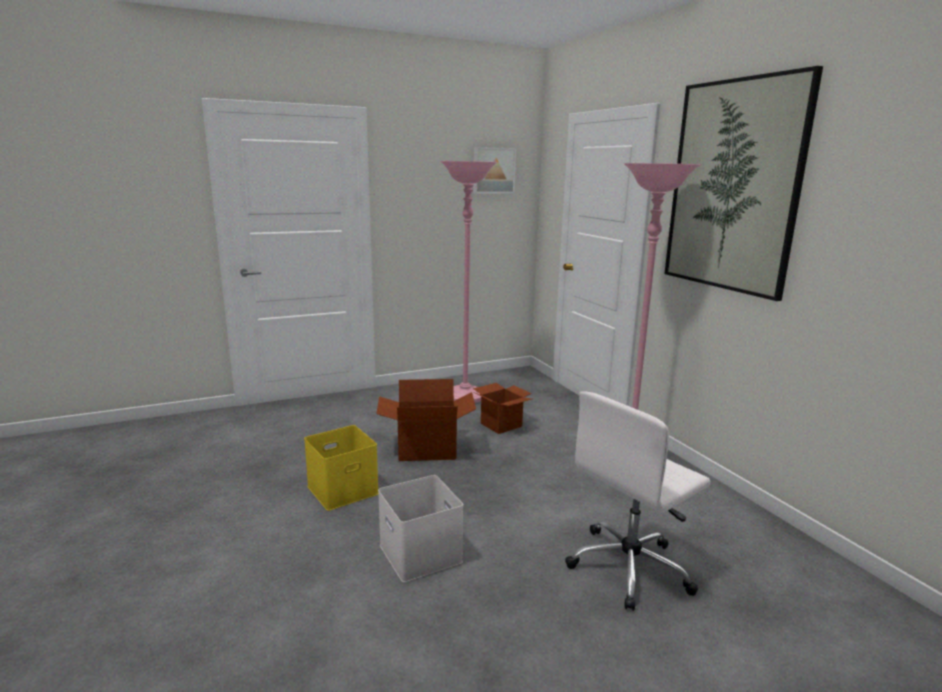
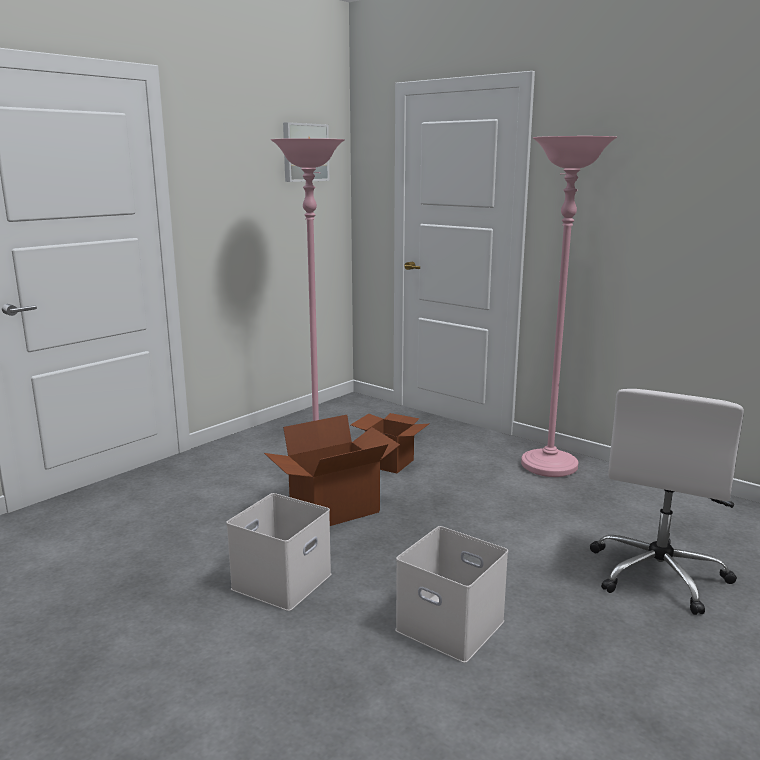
camera: 25 degrees left, 0 degrees up
yellow storage box [304,425,379,511] -> white storage box [226,493,332,611]
picture [664,66,823,301] -> none

